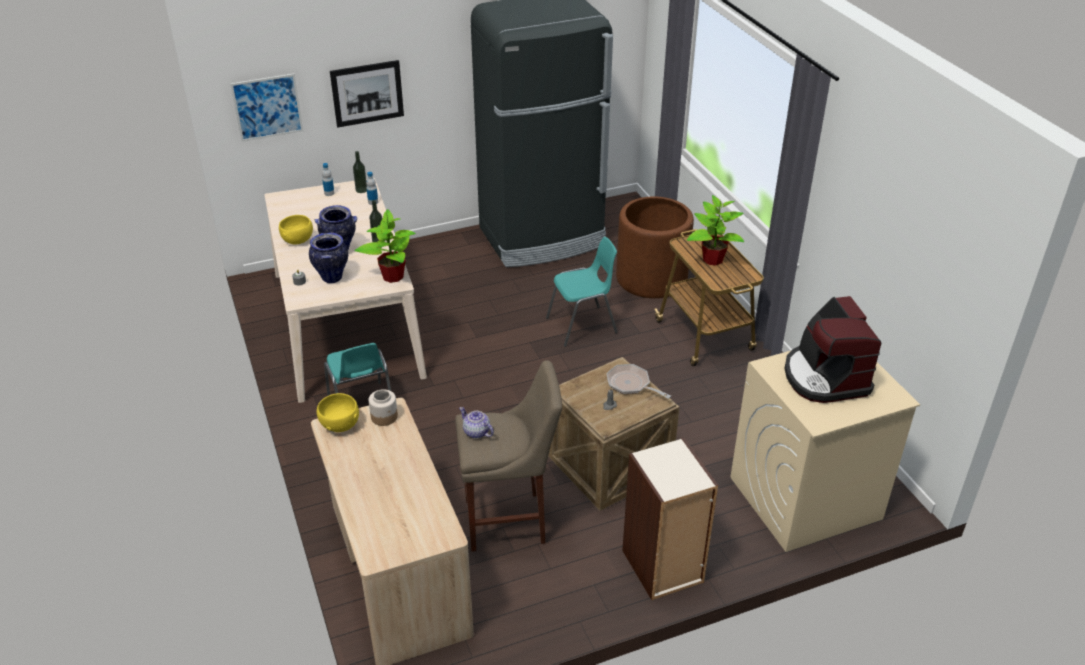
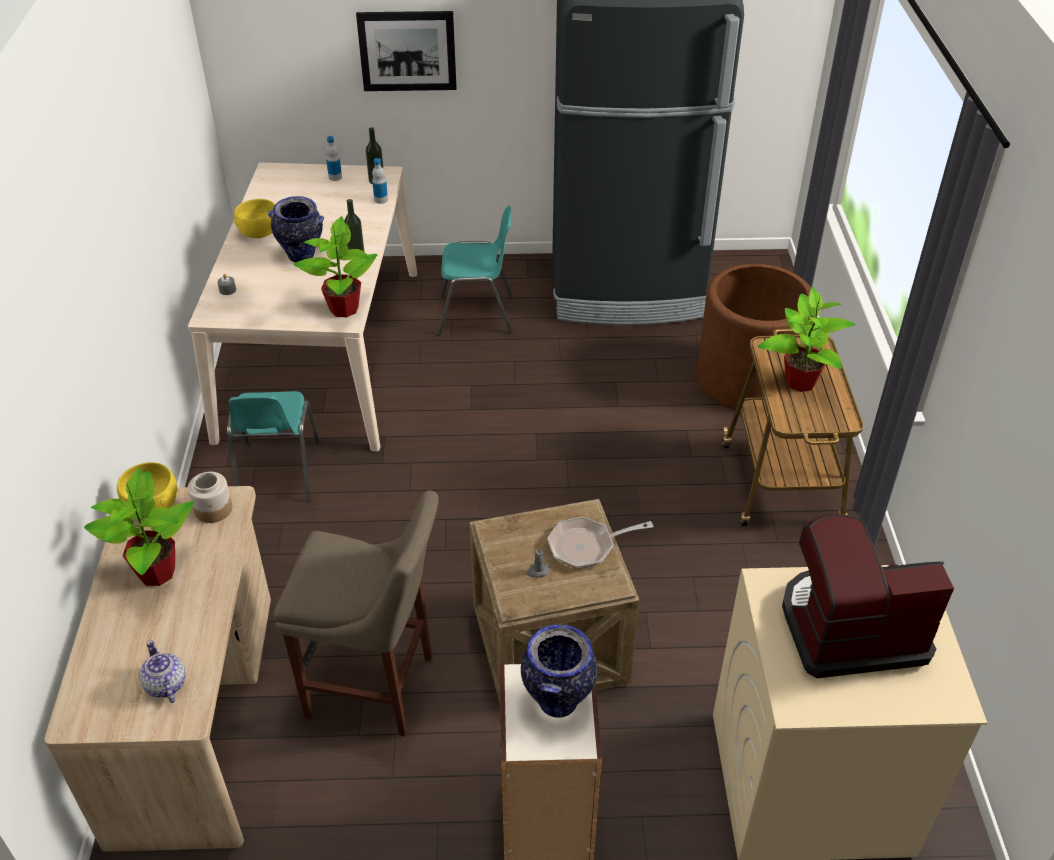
camera: 20 degrees right, 5 degrees up
picture [230,73,303,142] -> none
vase [309,232,348,283] -> vase moved to [521,625,598,718]
teapot [459,407,494,439] -> teapot moved to [139,640,186,703]
turquoise chair [546,237,618,347] -> turquoise chair moved to [438,206,513,335]
frying pan [607,364,671,399] -> frying pan turned 75 degrees counterclockwise [547,517,653,569]
coffee machine [784,296,881,403] -> coffee machine turned 75 degrees clockwise [782,514,954,678]
none -> potted plant [84,468,194,586]

